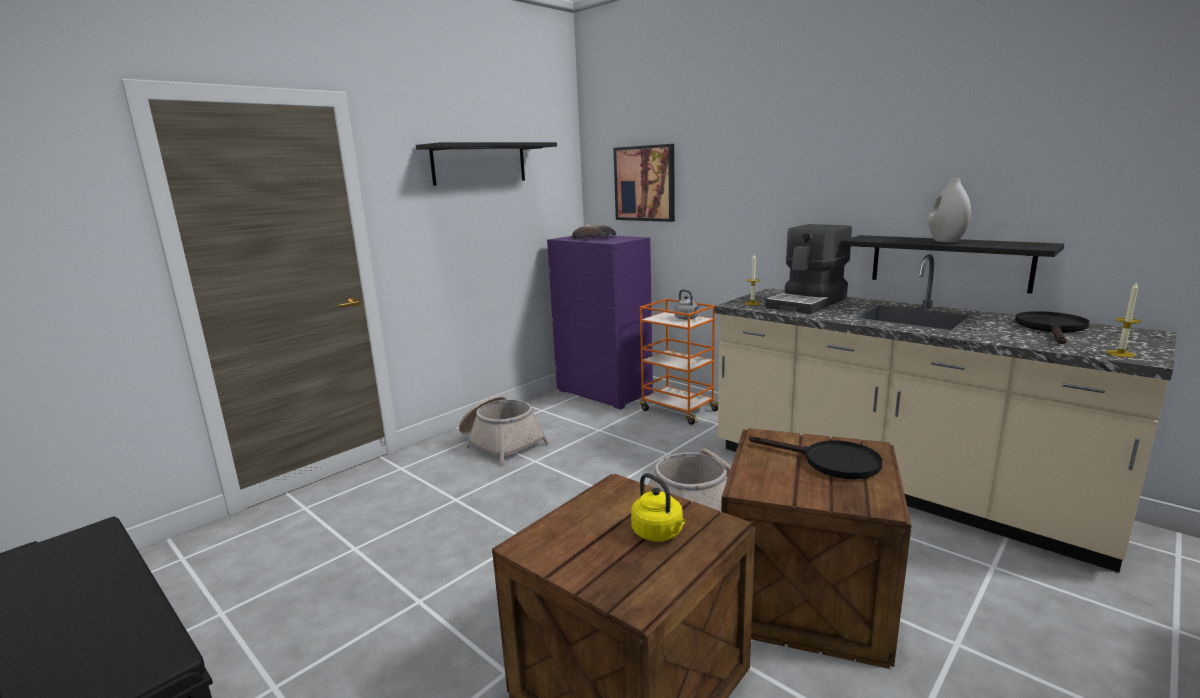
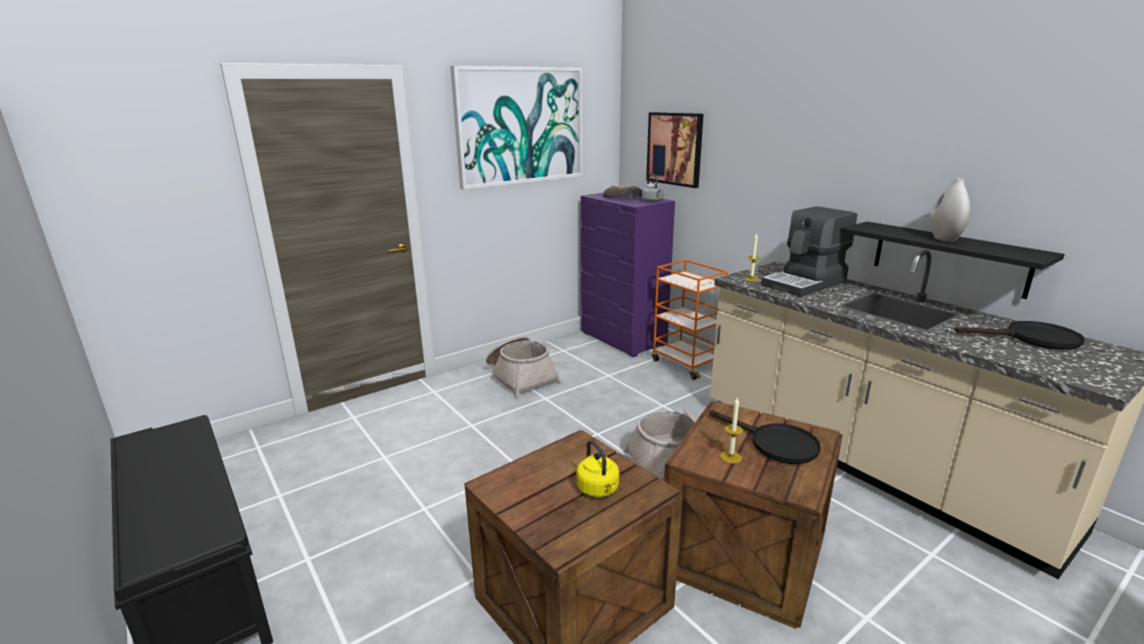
camera: 10 degrees right, 5 degrees up
black shelf [416,142,557,186] -> picture [450,66,583,190]
grey kettle [675,289,699,320] -> grey kettle moved to [642,174,664,202]
black frying pan [1015,311,1090,344] -> black frying pan turned 60 degrees clockwise [954,321,1085,350]
candle [1107,281,1141,357] -> candle moved to [720,398,743,463]

